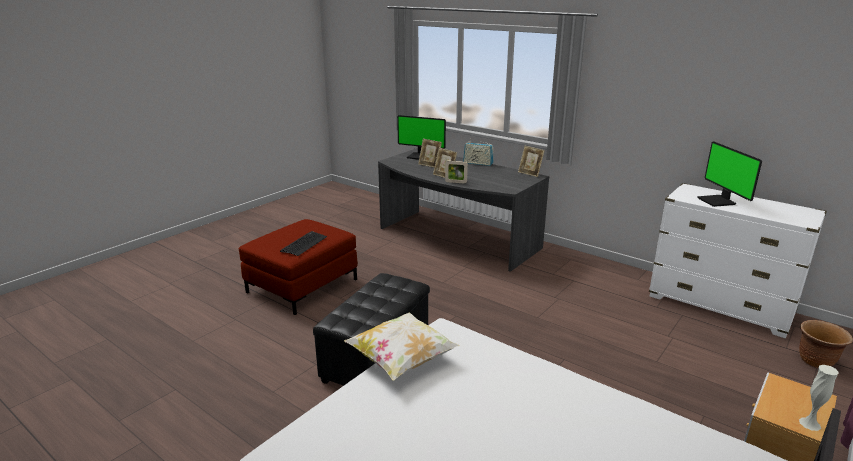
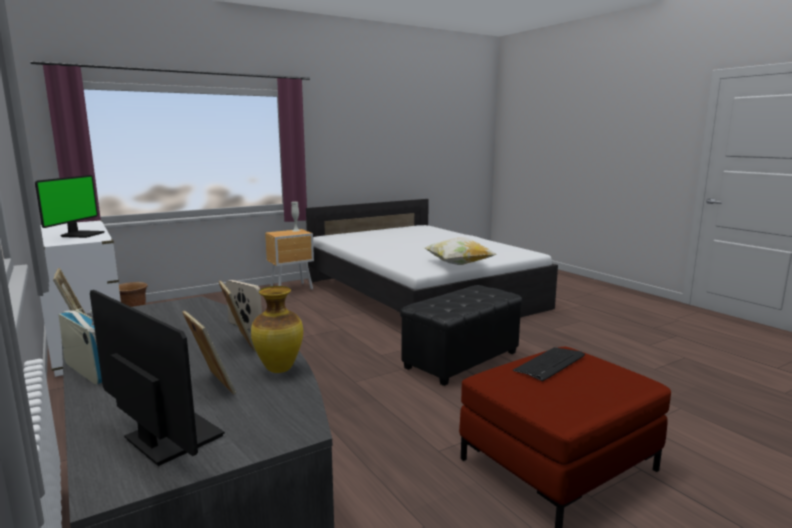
camera: 160 degrees left, 10 degrees down
none -> vase [251,286,303,373]

